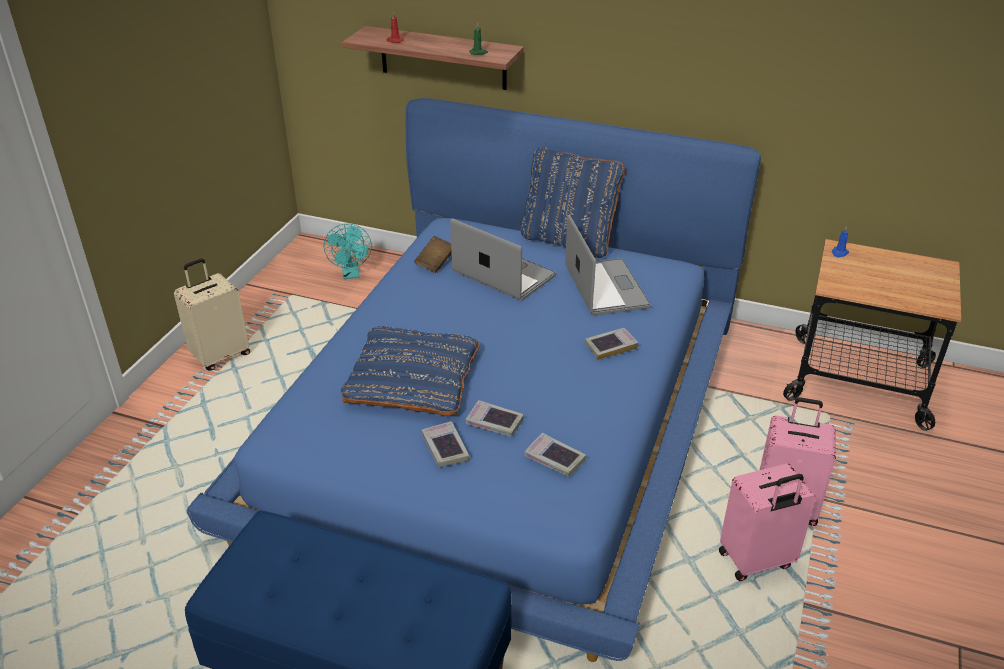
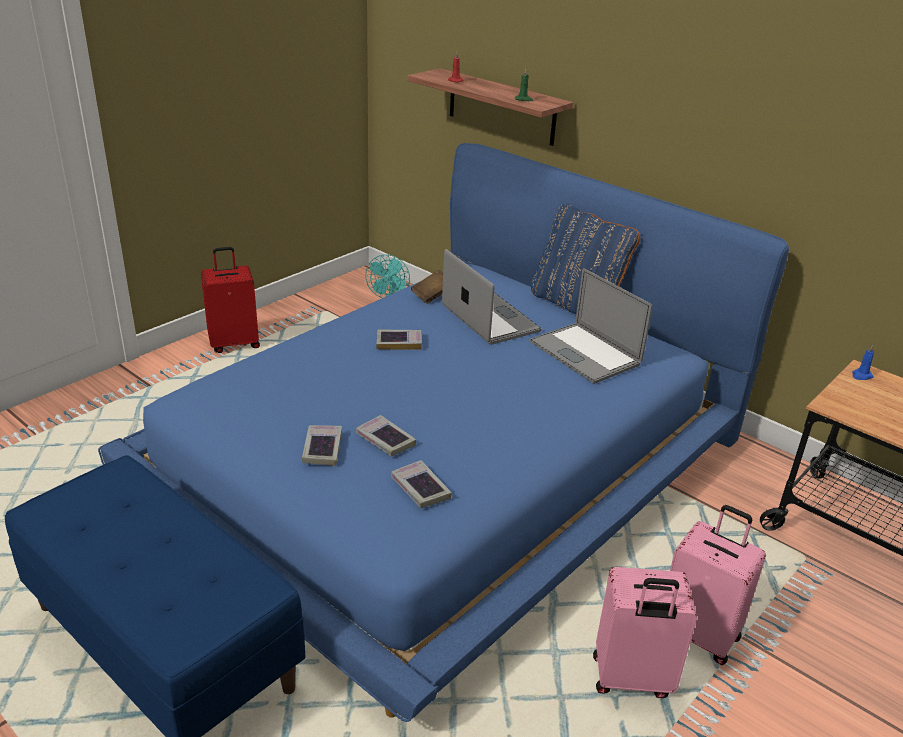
camera: 20 degrees right, 5 degrees down
beige suitcase [174,259,250,371] -> red suitcase [201,247,260,353]
blue pillow [341,326,480,416] -> none
laptop [565,215,651,316] -> laptop turned 135 degrees clockwise [530,268,653,384]
book [585,328,638,360] -> book moved to [377,329,422,350]

